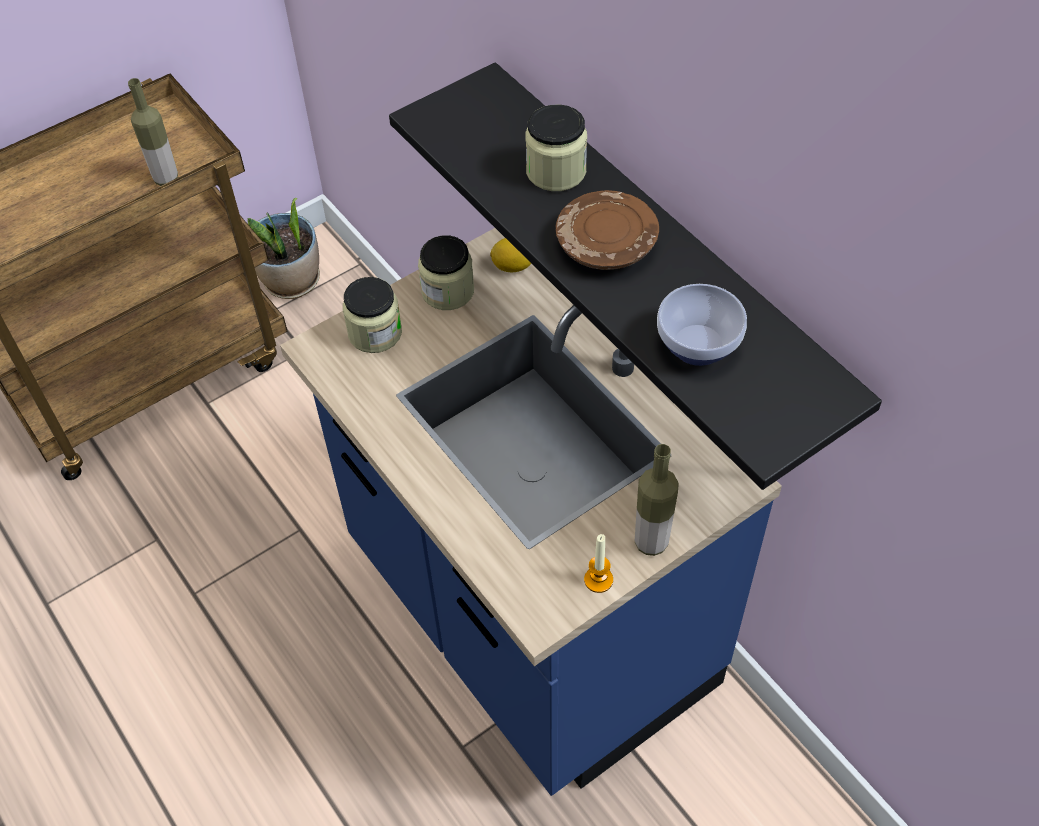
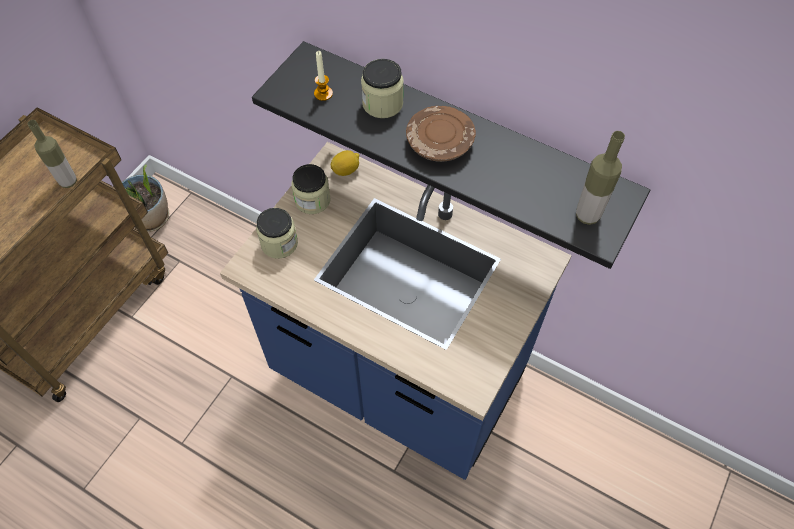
camera: 25 degrees left, 5 degrees up
candle [584,534,613,593] -> candle moved to [314,51,333,101]
bottle [635,444,679,556] -> bottle moved to [576,131,625,225]
bowl [657,284,747,366] -> none

